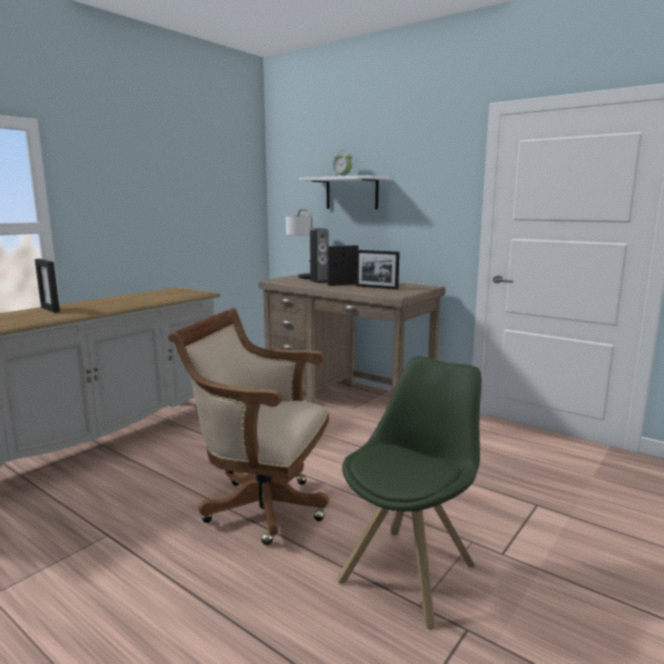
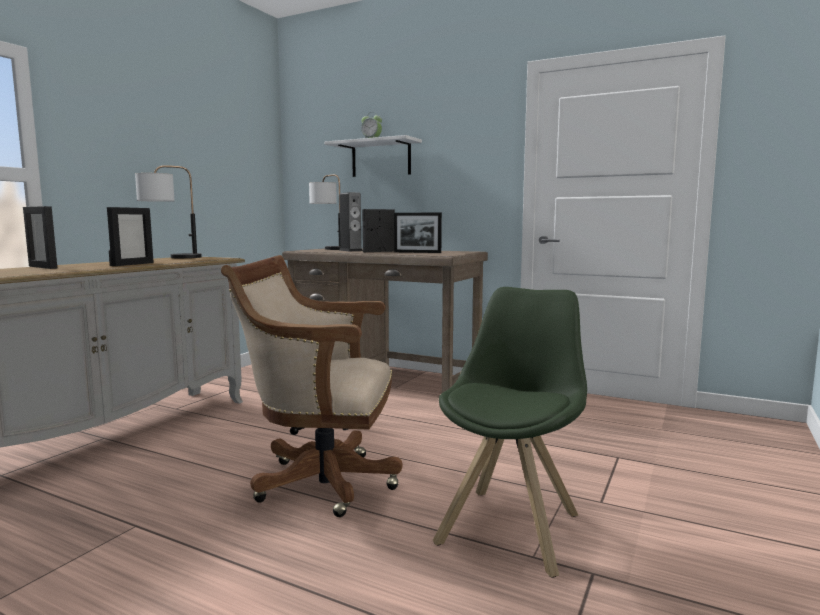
camera: 10 degrees left, 5 degrees down
none -> picture frame [107,207,154,266]
none -> table lamp [135,165,202,258]

